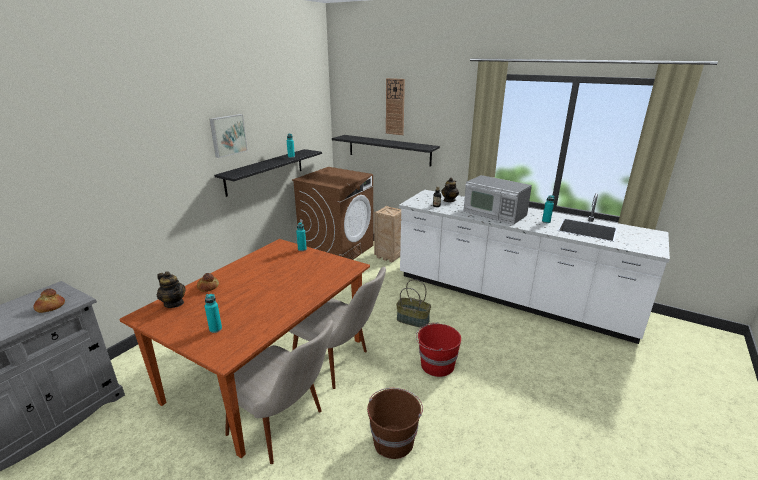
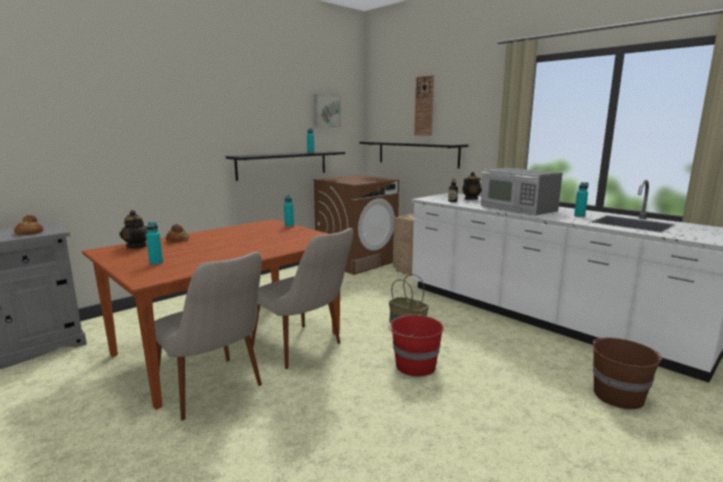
camera: 15 degrees right, 10 degrees down
picture [209,114,248,158] -> picture moved to [314,94,341,128]
brown bucket [367,388,423,459] -> brown bucket moved to [593,337,662,409]

